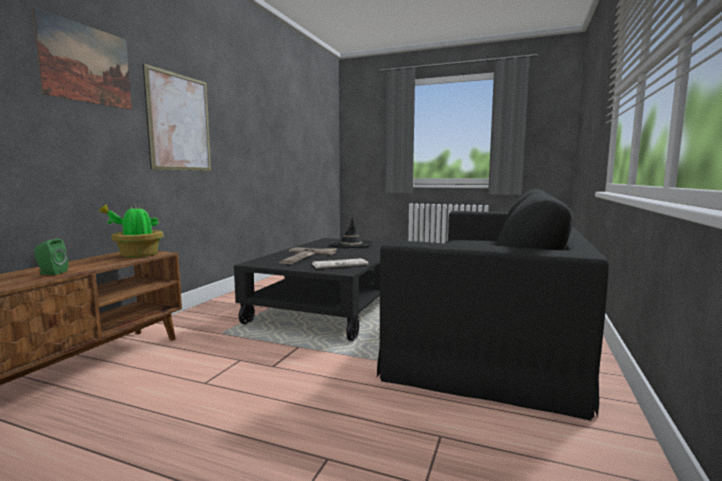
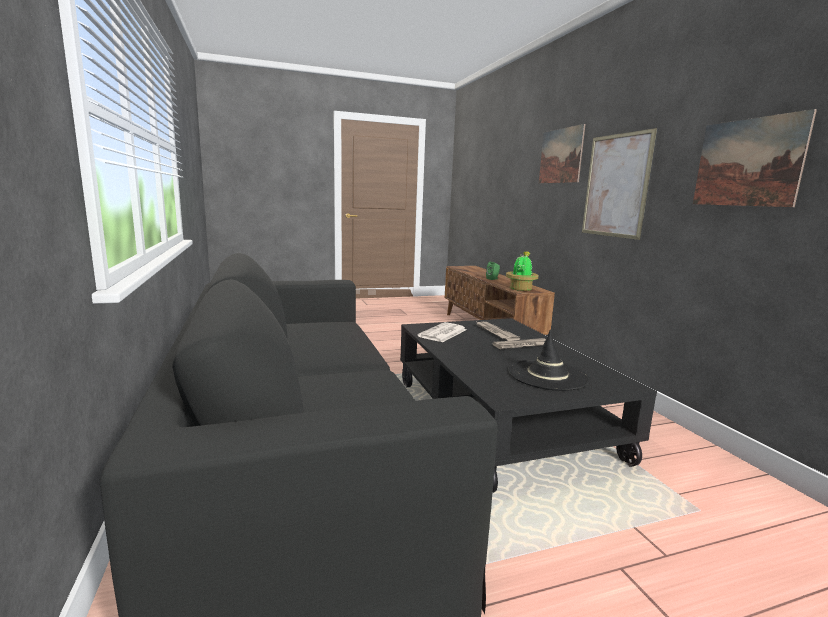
camera: 140 degrees right, 5 degrees up
none -> picture [693,109,817,207]

